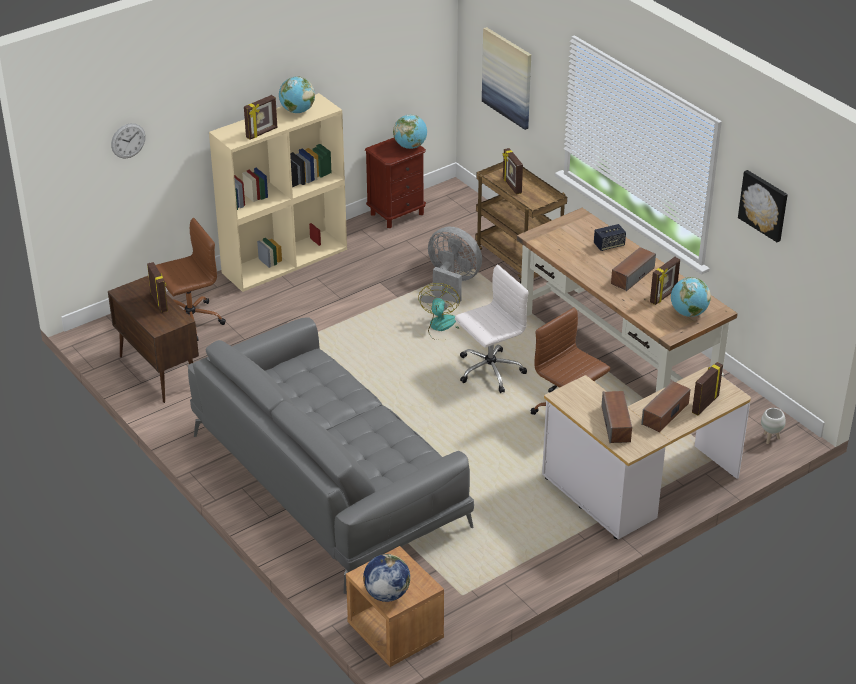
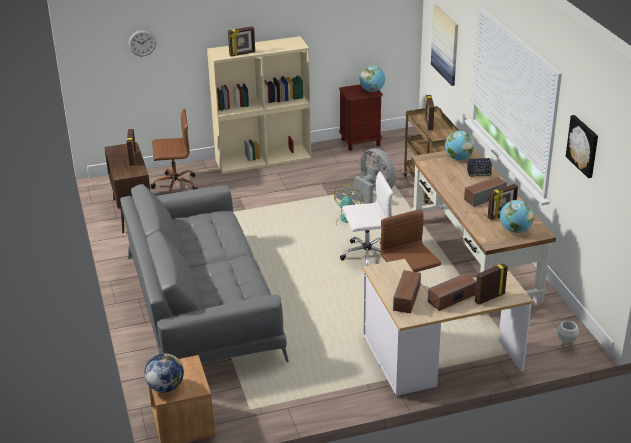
camera: 20 degrees right, 5 degrees down
globe [279,76,315,113] -> globe moved to [445,131,474,160]

